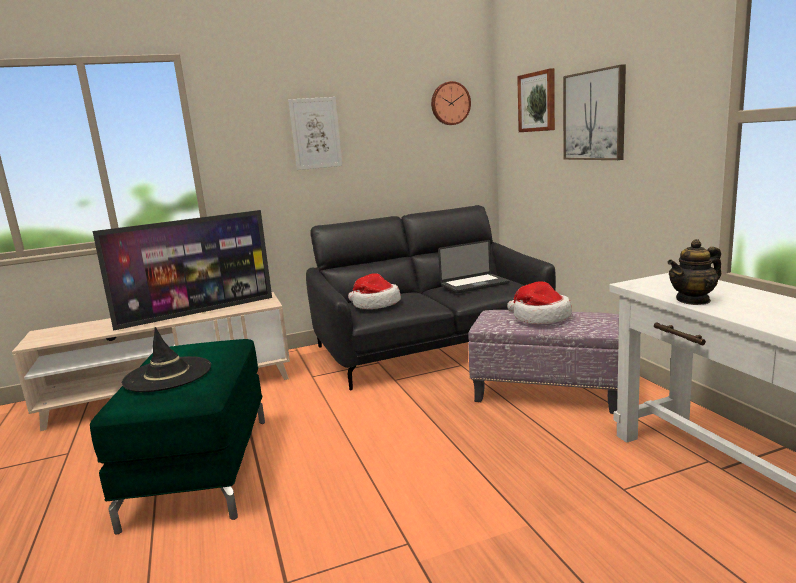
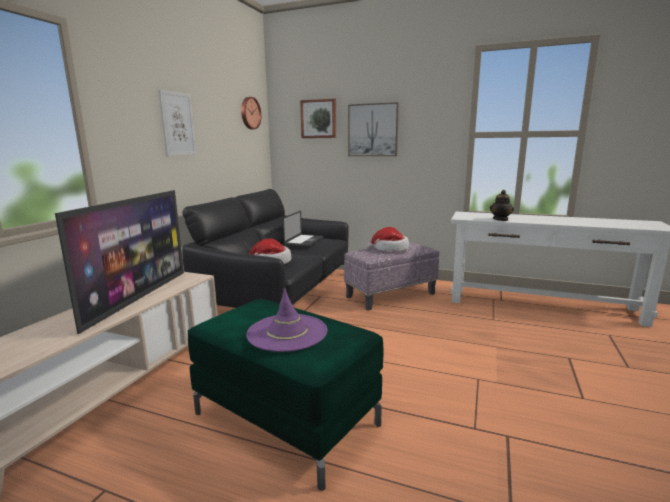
camera: 50 degrees left, 0 degrees up
black hat [122,327,211,392] -> purple hat [246,288,328,352]

